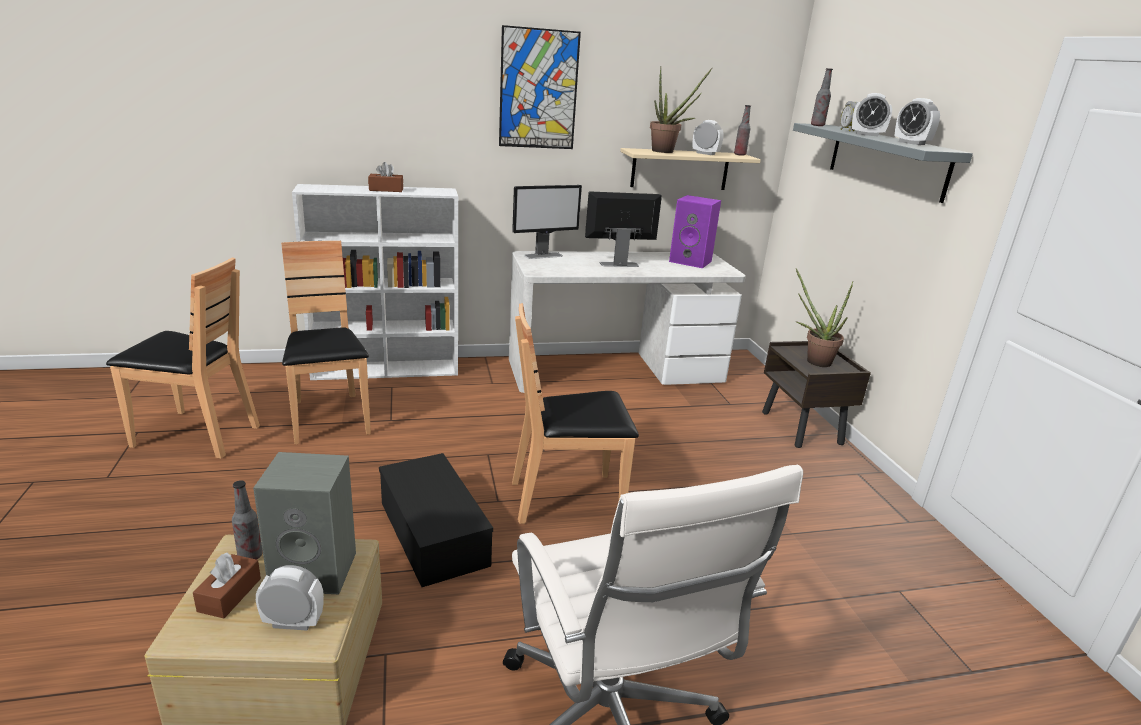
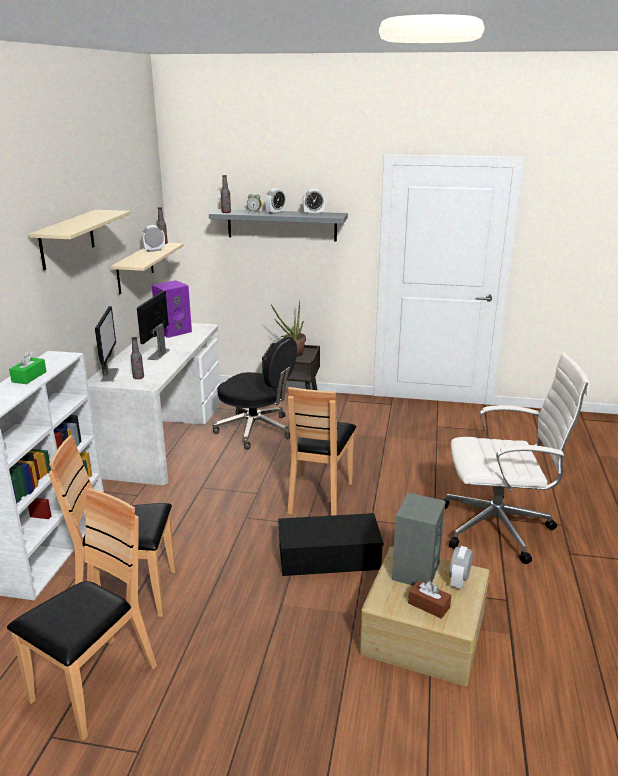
camera: 65 degrees left, 0 degrees up
bottle [232,480,263,560] -> bottle moved to [131,337,144,379]
brown tissue box [368,162,403,192] -> green tissue box [9,351,47,384]
picture [499,25,581,149] -> beige shelf [29,210,131,270]
potted plant [650,68,712,153] -> none
none -> black office chair [212,337,297,449]

